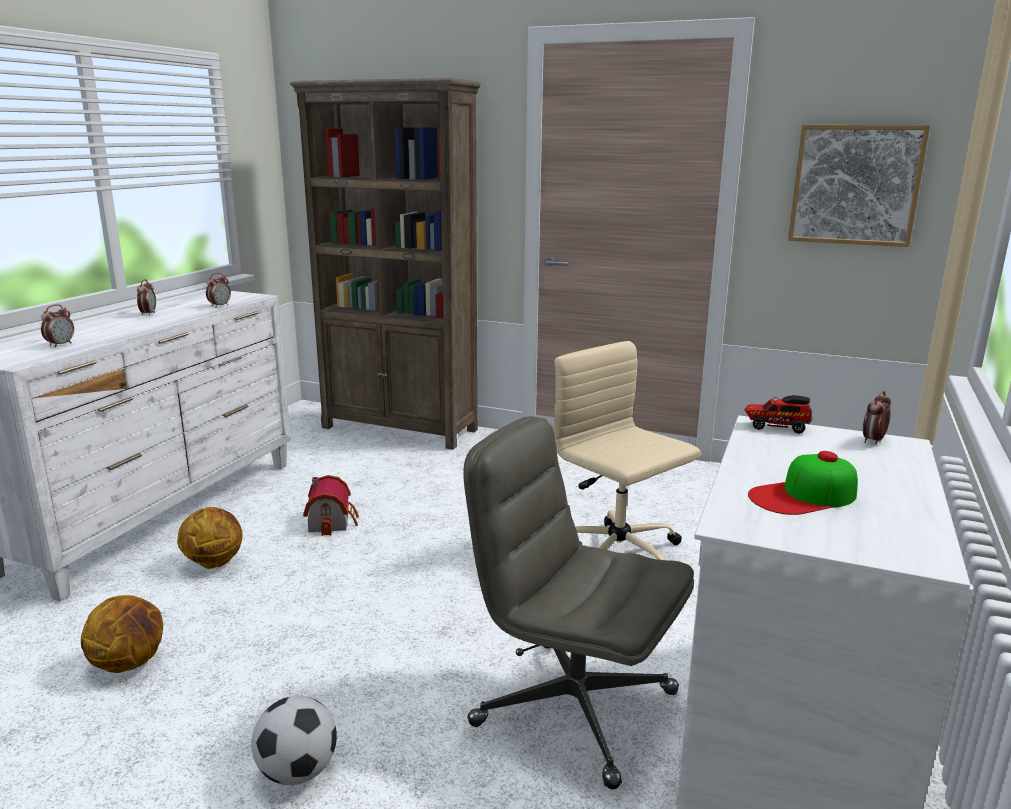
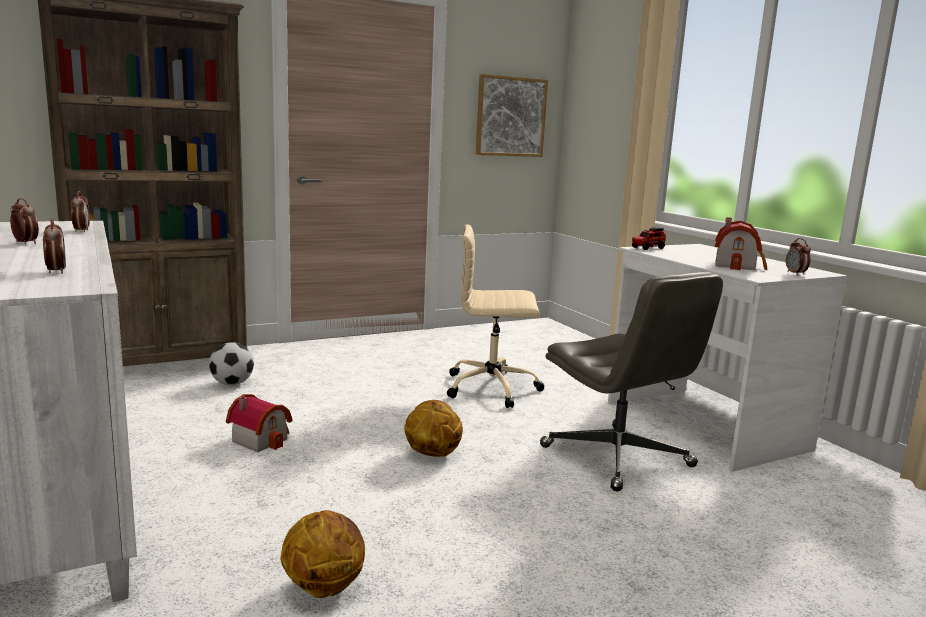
camera: 50 degrees left, 5 degrees down
basketball [177,507,242,569] -> basketball moved to [405,400,463,457]
football [252,696,337,785] -> football moved to [209,342,254,385]
grey office chair [463,416,694,789] -> grey office chair turned 105 degrees counterclockwise [540,272,723,491]
cap [748,451,858,515] -> toy house [715,217,767,270]
alarm clock [863,391,891,444] -> alarm clock moved to [786,238,811,276]

